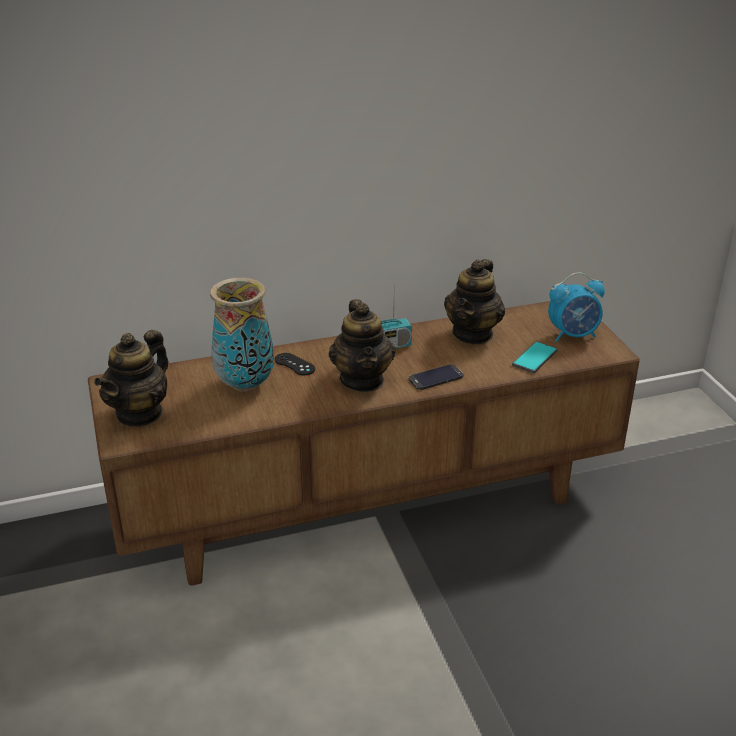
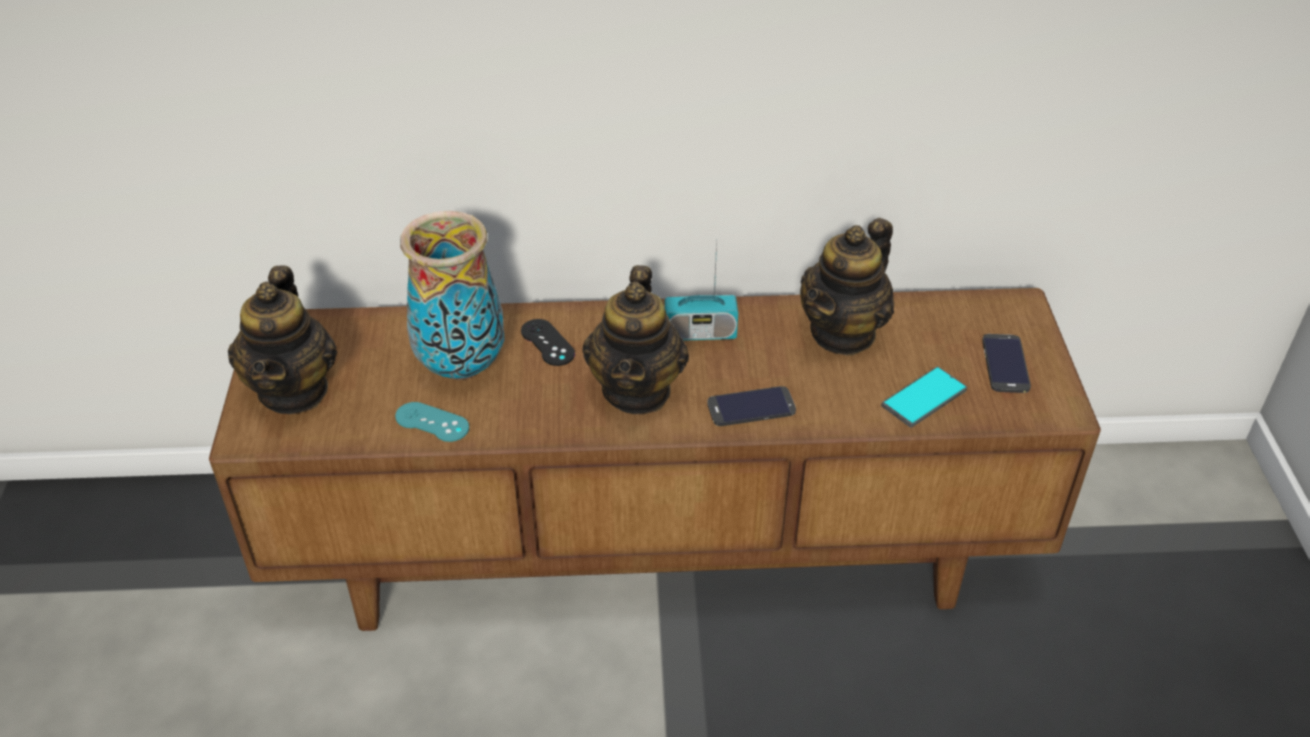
camera: 15 degrees right, 10 degrees up
teapot [94,330,168,427] -> teapot turned 45 degrees counterclockwise [228,265,337,414]
alarm clock [548,272,605,342] -> phone [982,334,1031,393]
none -> turquoise game controller [395,402,469,442]

